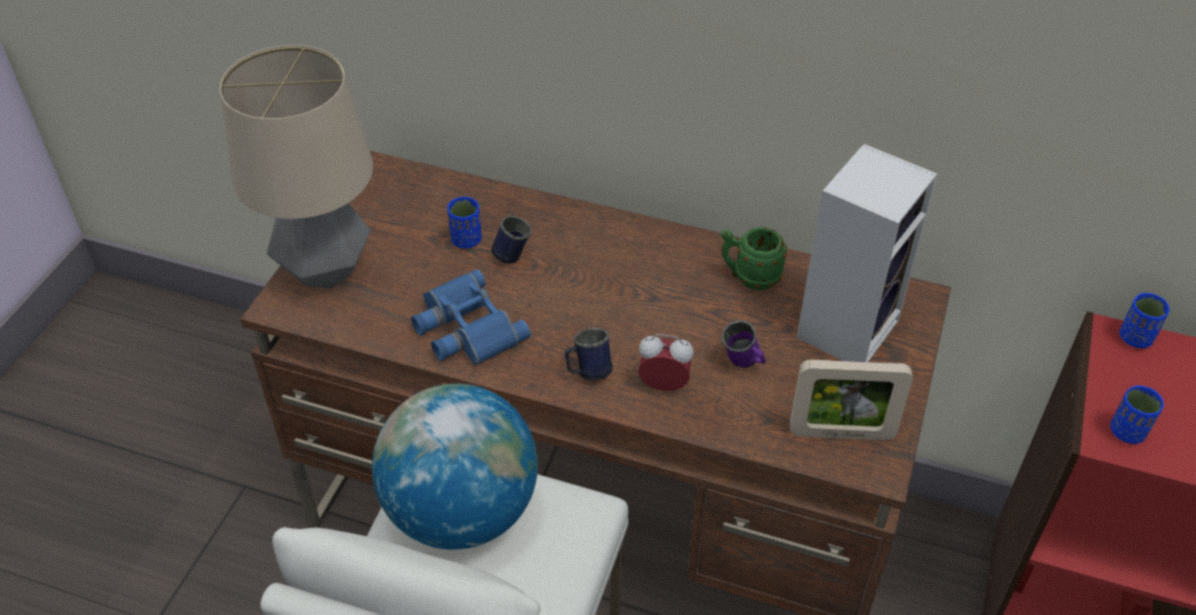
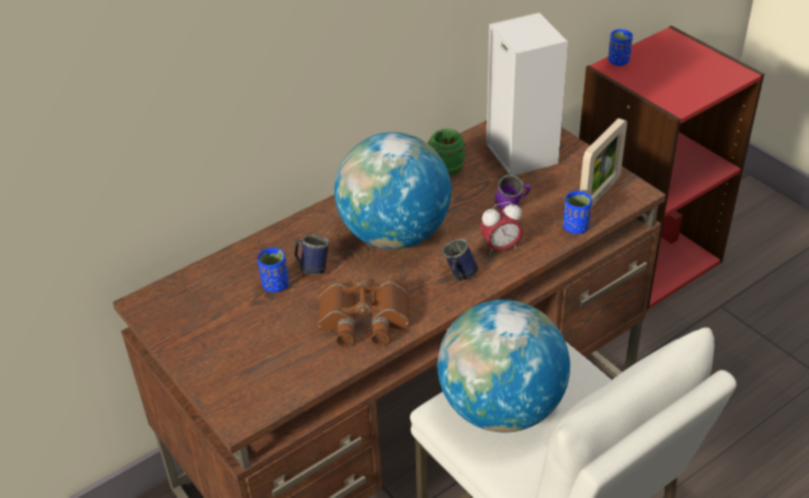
camera: 55 degrees left, 5 degrees down
table lamp [220,45,373,289] -> none
blue binoculars [411,269,531,365] -> brown binoculars [318,281,409,347]
alarm clock [638,334,694,391] -> alarm clock turned 150 degrees counterclockwise [480,202,523,255]
blue cup [1110,385,1164,444] -> blue cup moved to [563,191,592,234]
none -> globe [334,132,451,249]

